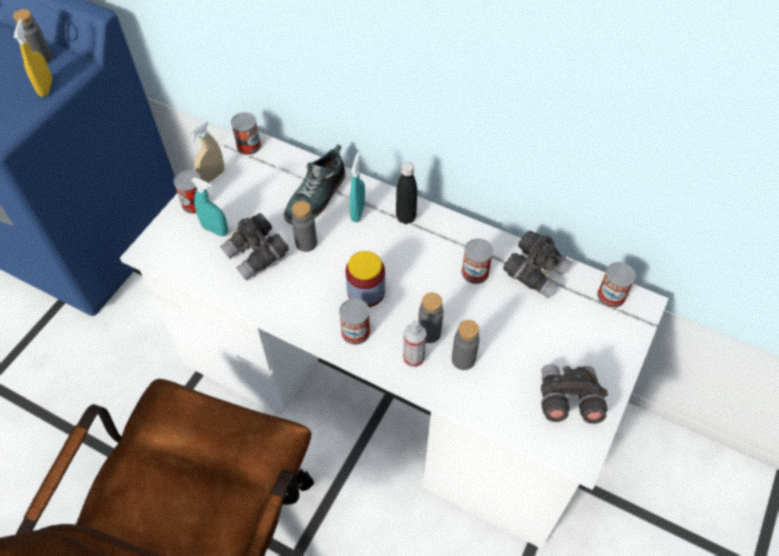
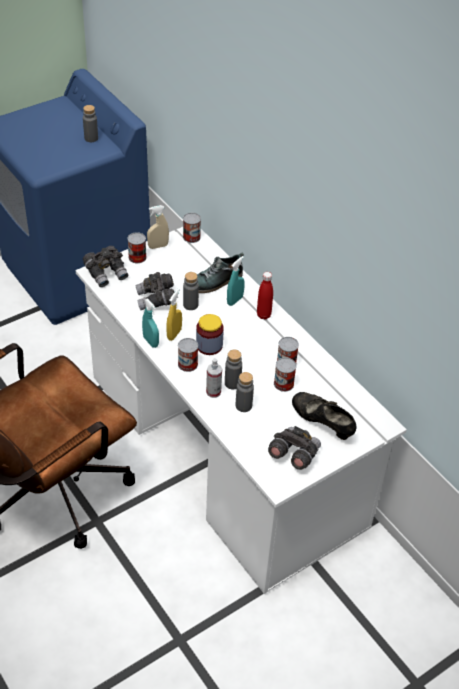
camera: 25 degrees right, 10 degrees down
yellow spray bottle [14,19,52,97] -> yellow spray bottle moved to [166,289,182,341]
turquoise spray bottle [191,178,228,236] -> turquoise spray bottle moved to [142,299,159,348]
black bottle [396,162,417,224] -> red bottle [257,272,273,319]
grey binoculars [503,230,572,299] -> grey binoculars moved to [83,246,128,287]
can [597,262,636,308] -> can moved to [274,357,296,392]
none -> black shoe [292,392,357,440]

